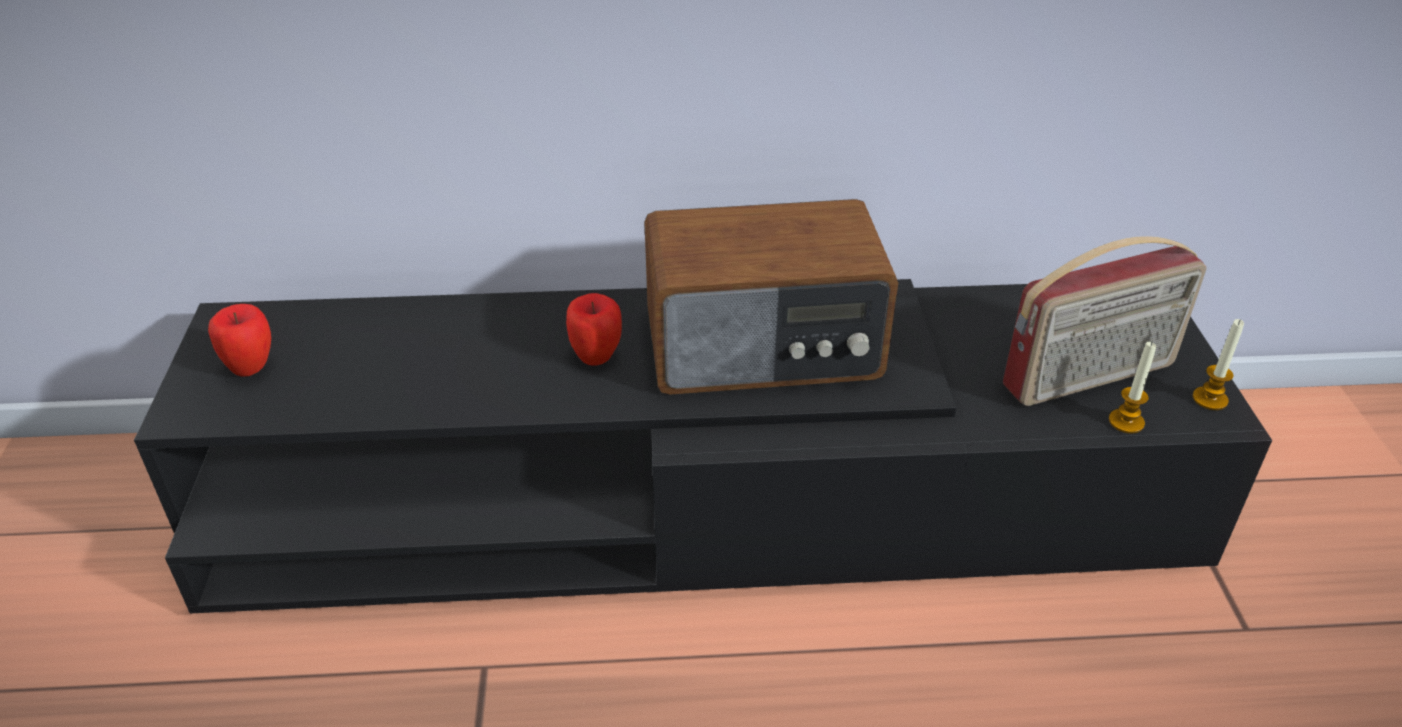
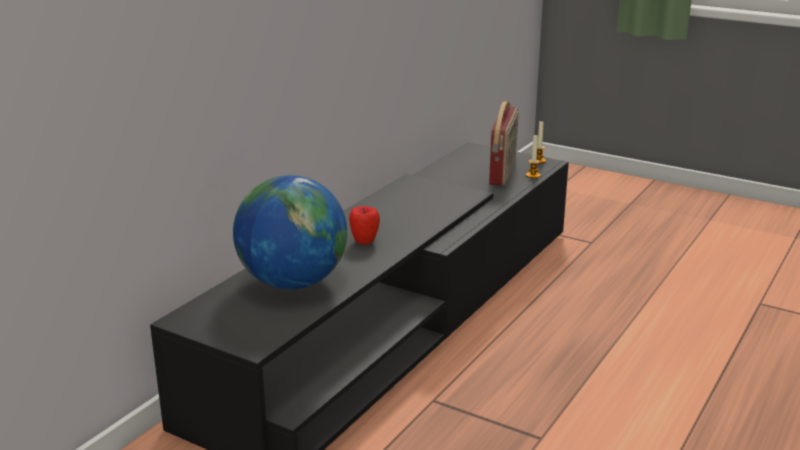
camera: 55 degrees left, 15 degrees down
apple [208,304,271,377] -> none
radio [644,199,898,394] -> none
none -> globe [233,175,347,289]

